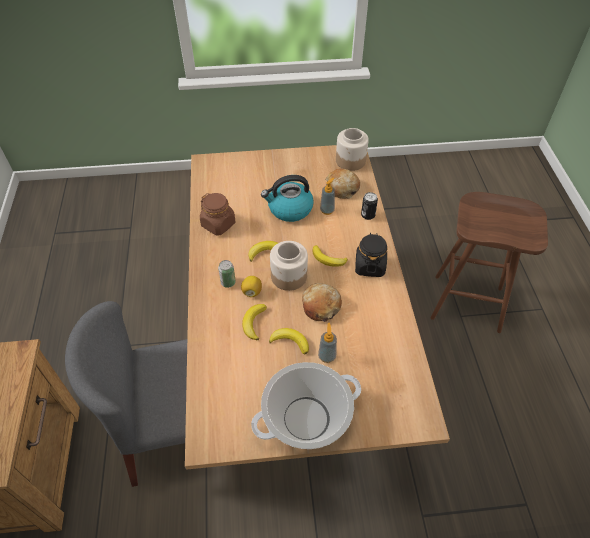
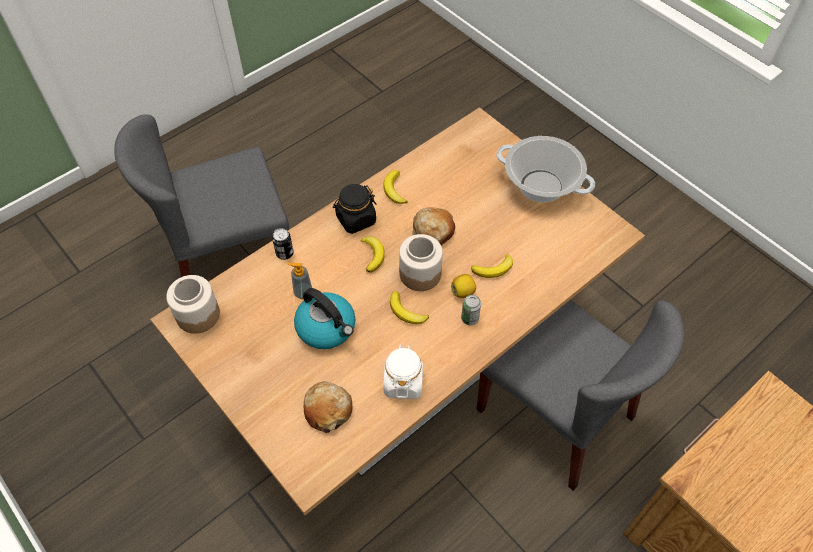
camera: 125 degrees left, 5 degrees up
brown jar [200,193,235,236] -> white jar [383,345,423,399]
banana [269,328,309,354] -> banana moved to [383,170,408,204]
soap dispenser [318,323,337,363] -> none
bread [325,169,360,199] -> bread moved to [304,382,353,433]
brown stool [431,192,548,333] -> grey chair [114,115,289,277]

